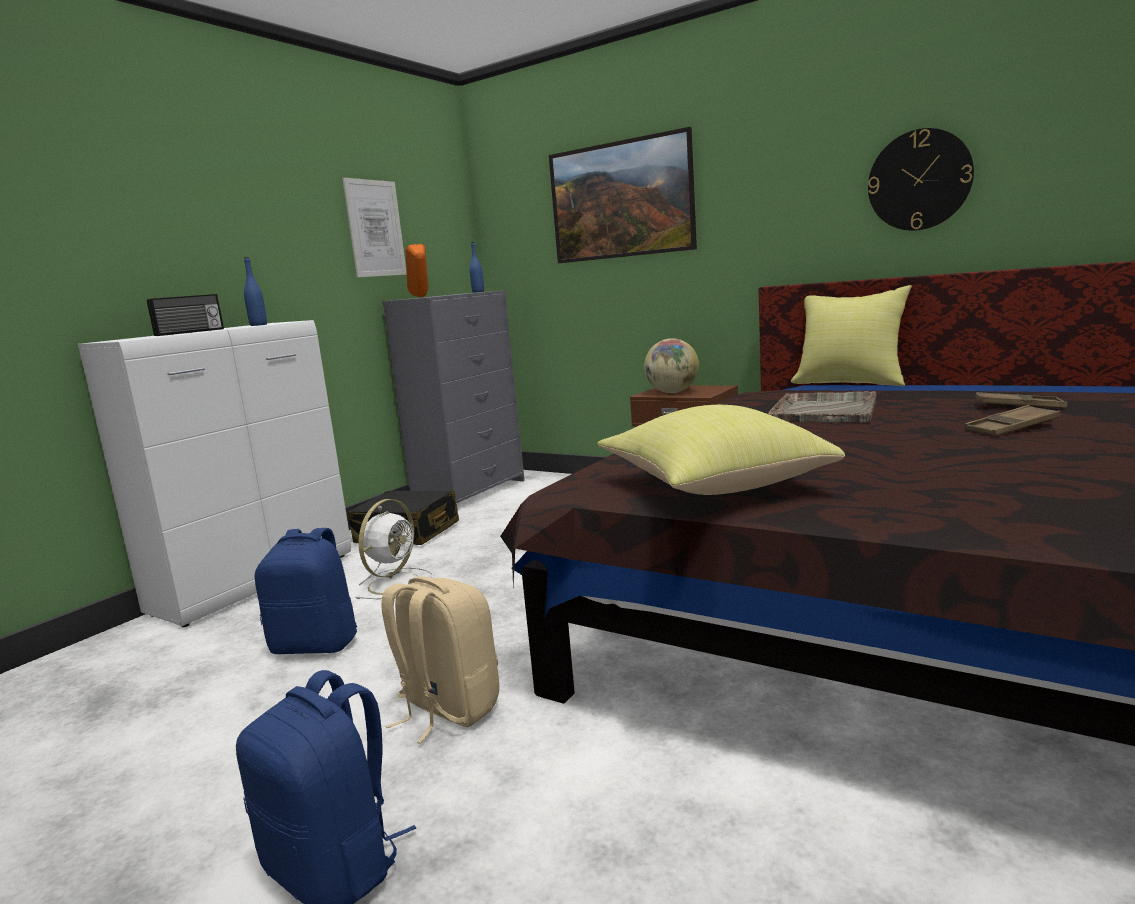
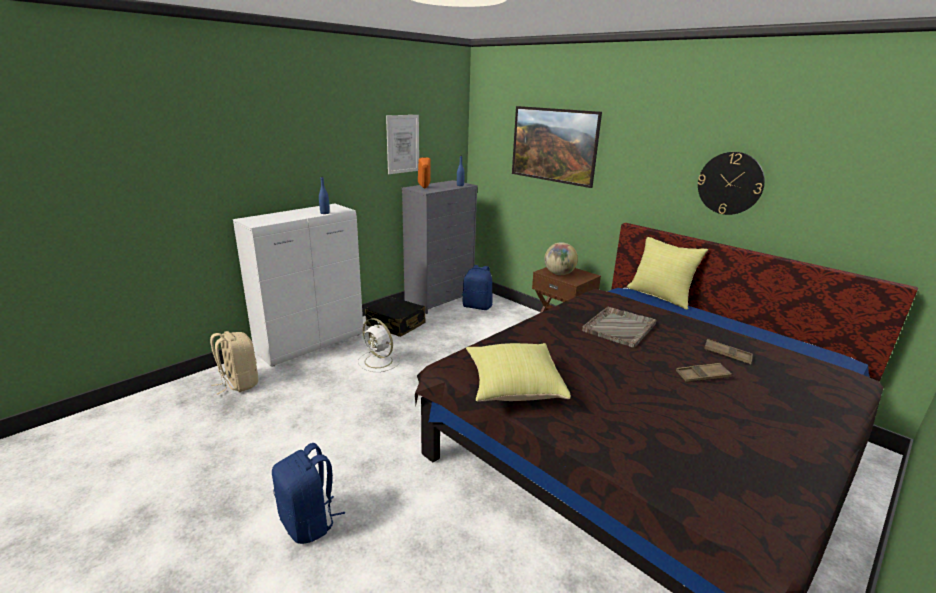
camera: 10 degrees right, 10 degrees up
radio [147,294,224,336] -> none
blue backpack [255,528,357,654] -> blue backpack moved to [463,265,493,310]
white fan [355,499,433,599] -> white fan turned 90 degrees clockwise [358,318,401,372]
beige backpack [381,577,499,744] -> beige backpack moved to [210,331,258,395]

